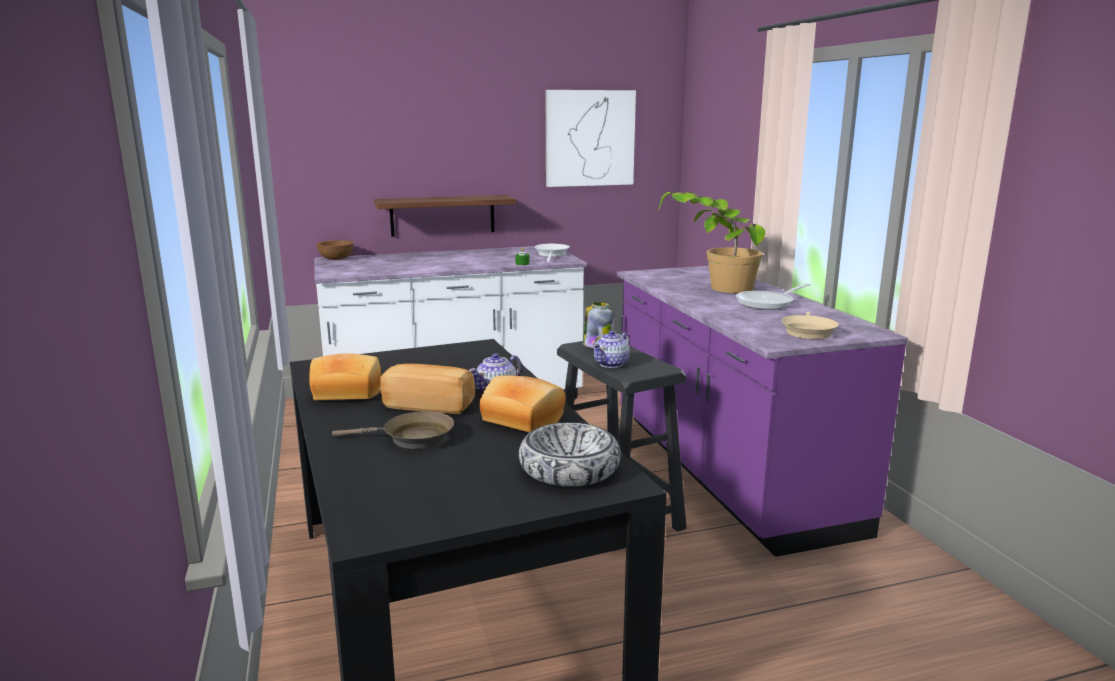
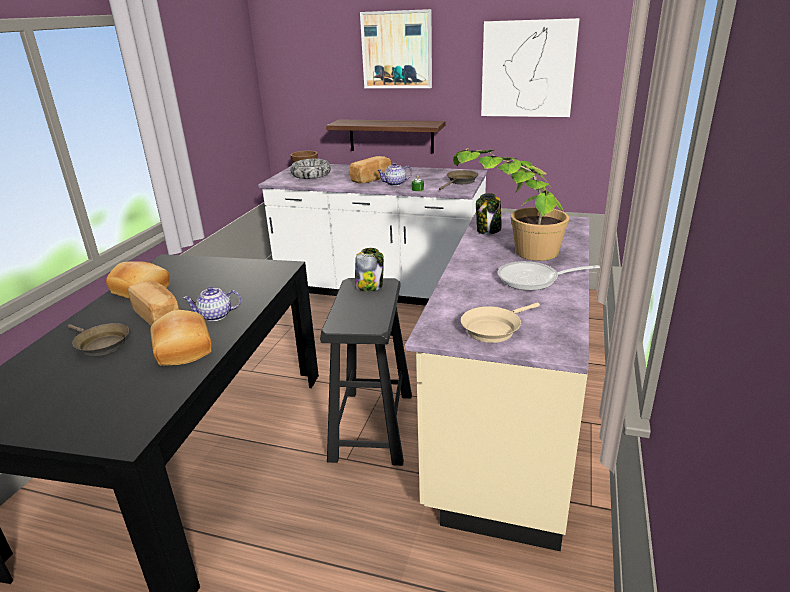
camera: 35 degrees right, 10 degrees up
bowl [519,422,621,487] -> bowl moved to [290,159,331,179]
white frying pan [534,244,570,262] -> brown frying pan [439,170,479,190]
teapot [593,330,630,368] -> teapot moved to [377,163,412,186]
purple counter [617,266,908,557] -> beige counter [405,212,589,551]
none -> bread [350,156,391,184]
none -> picture [360,9,432,88]
none -> jar [476,193,502,235]

